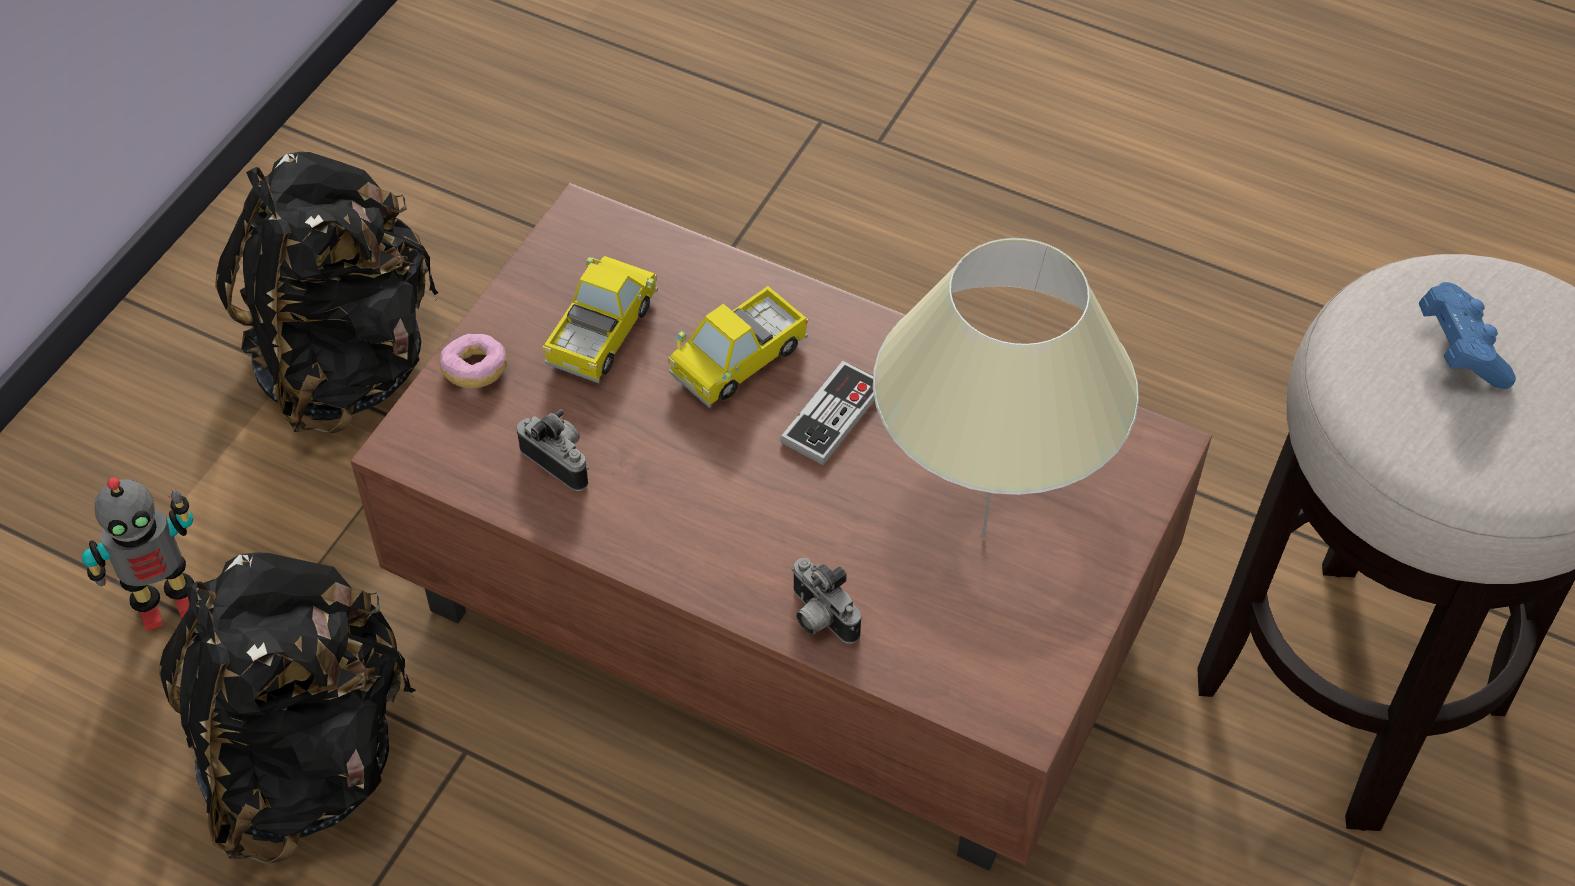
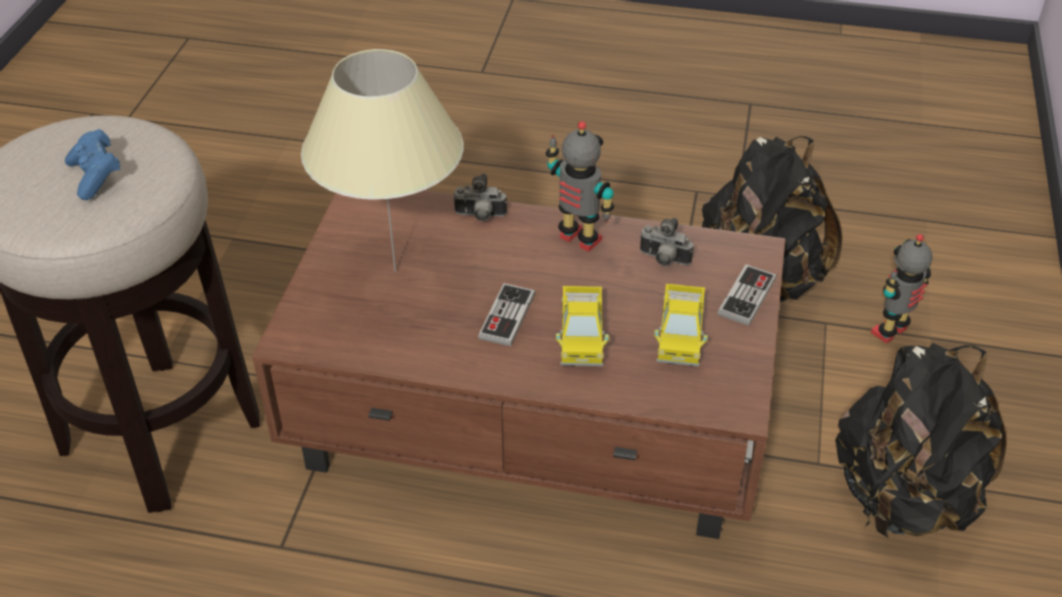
camera: 165 degrees right, 10 degrees down
donut [440,334,507,389] -> game controller [718,264,776,326]
toy truck [668,286,808,408] -> toy truck turned 150 degrees clockwise [556,286,609,366]
camera [792,558,861,644] -> camera turned 150 degrees clockwise [453,173,507,221]
none -> toy robot [546,121,614,252]

